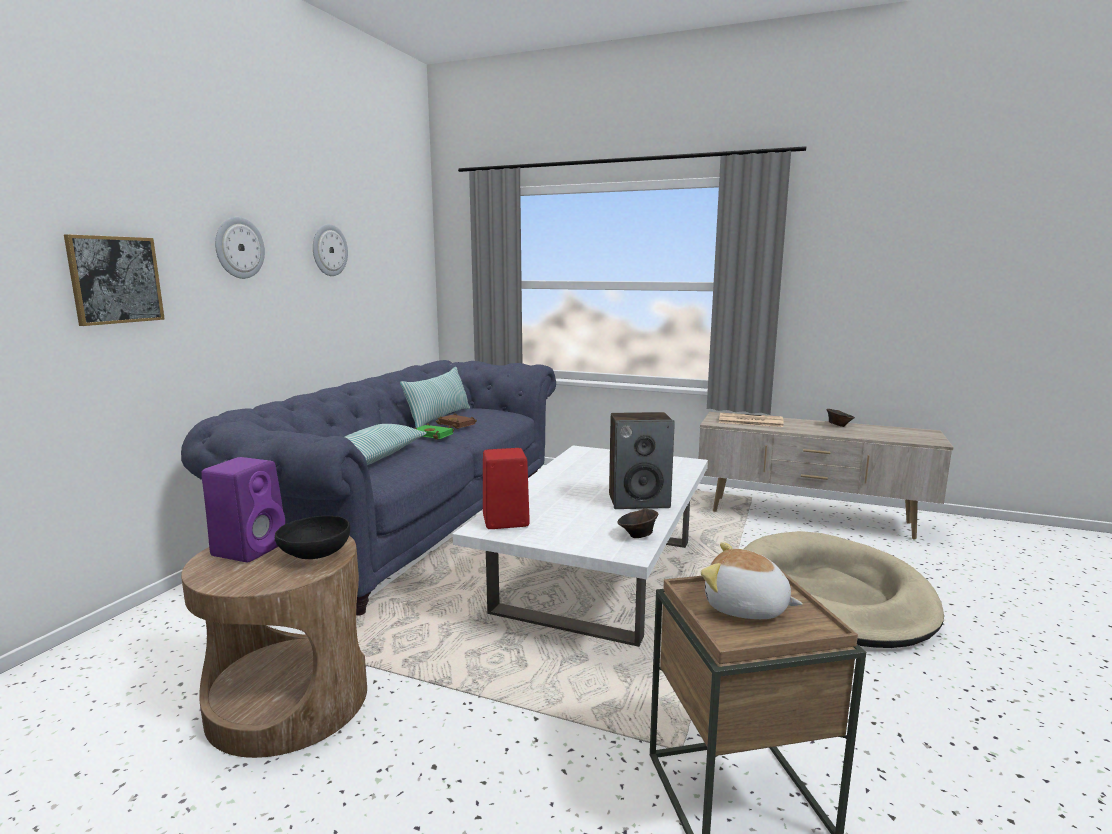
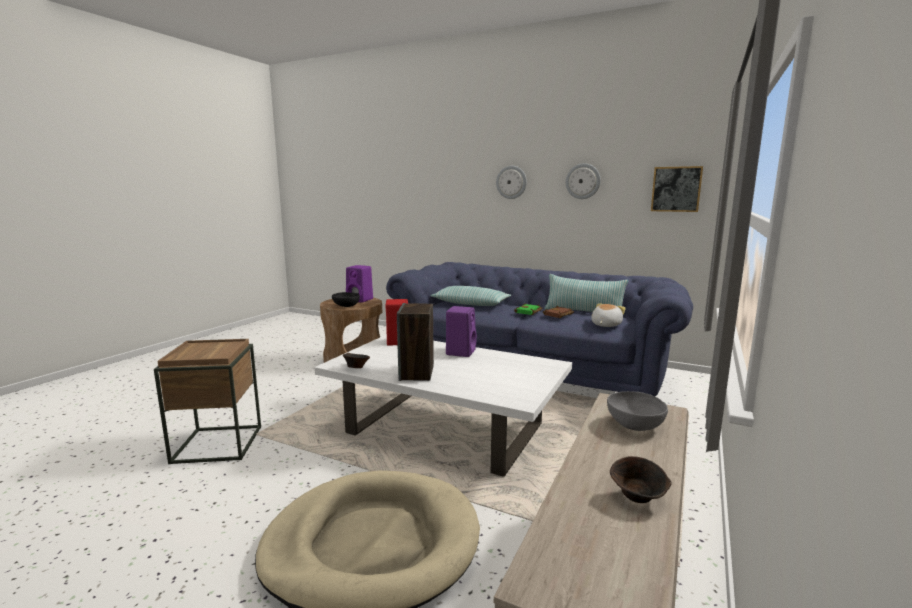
camera: 95 degrees right, 0 degrees up
picture [64,234,165,326] -> picture moved to [651,166,703,212]
plush toy [701,542,803,619] -> plush toy moved to [591,303,626,327]
newspaper [719,413,784,427] -> grey bowl [607,391,668,431]
none -> purple speaker [446,306,477,357]

